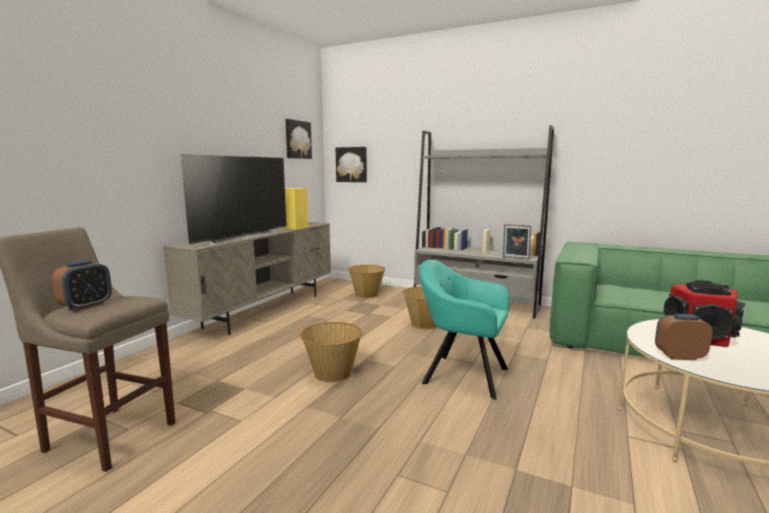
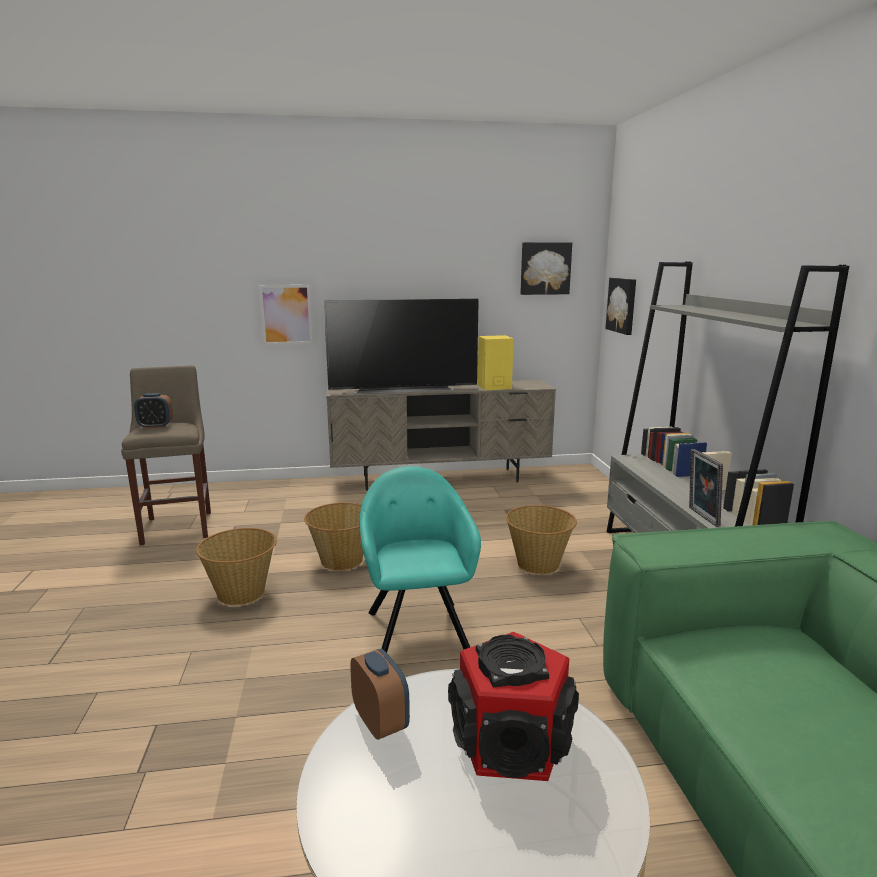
camera: 55 degrees right, 5 degrees up
basket [348,265,385,298] -> basket moved to [196,528,277,605]
none -> picture [259,285,313,345]

